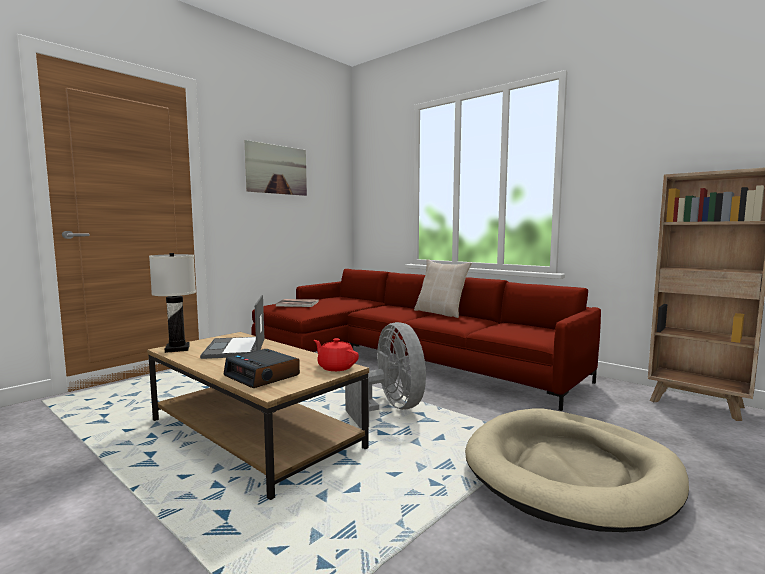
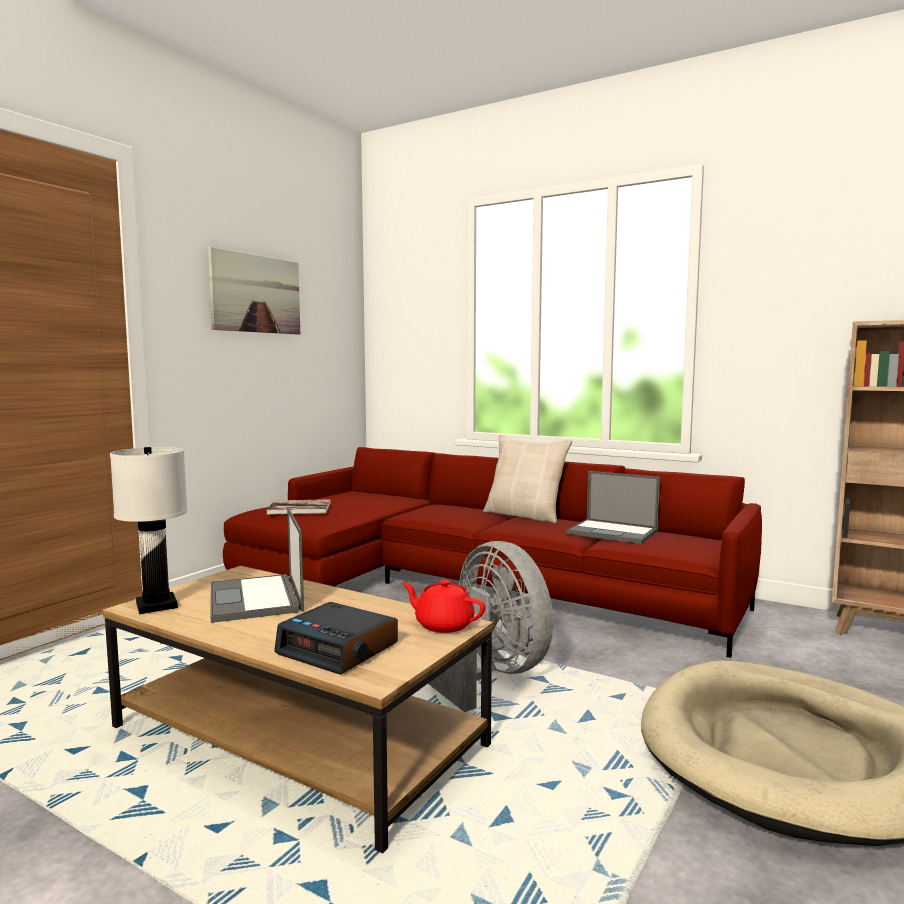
camera: 10 degrees left, 0 degrees up
none -> laptop [567,471,660,544]

